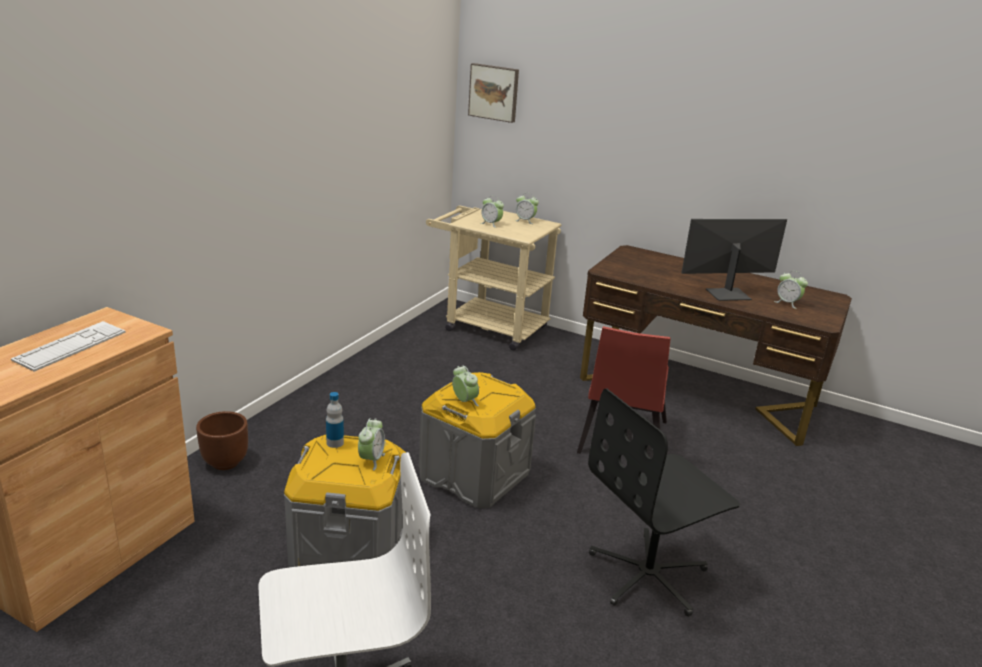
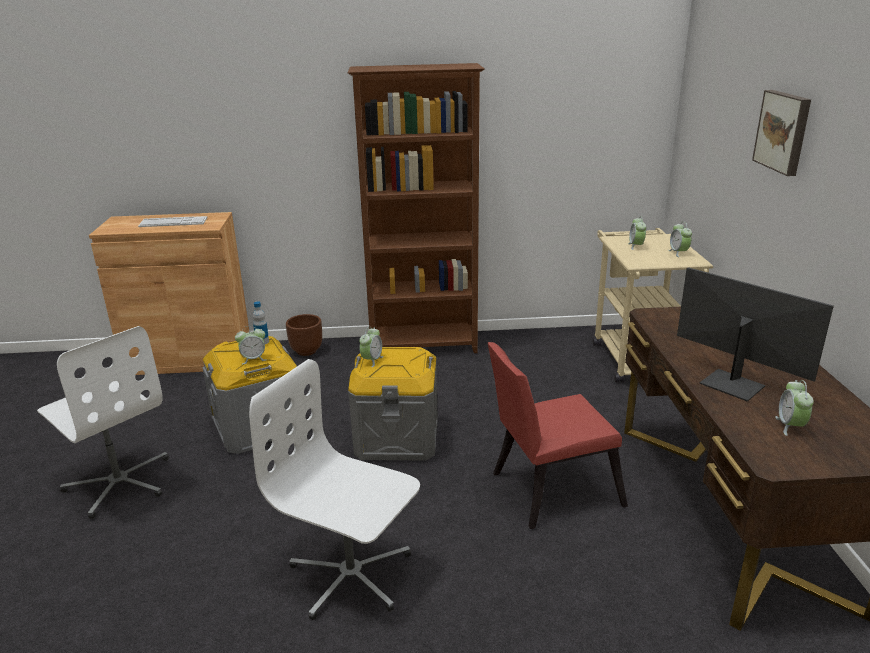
camera: 60 degrees right, 0 degrees up
picture [468,63,519,123] -> picture moved to [752,90,811,176]
black office chair [588,388,740,617] -> white office chair [249,359,420,620]
none -> brown bookcase [348,63,485,353]

